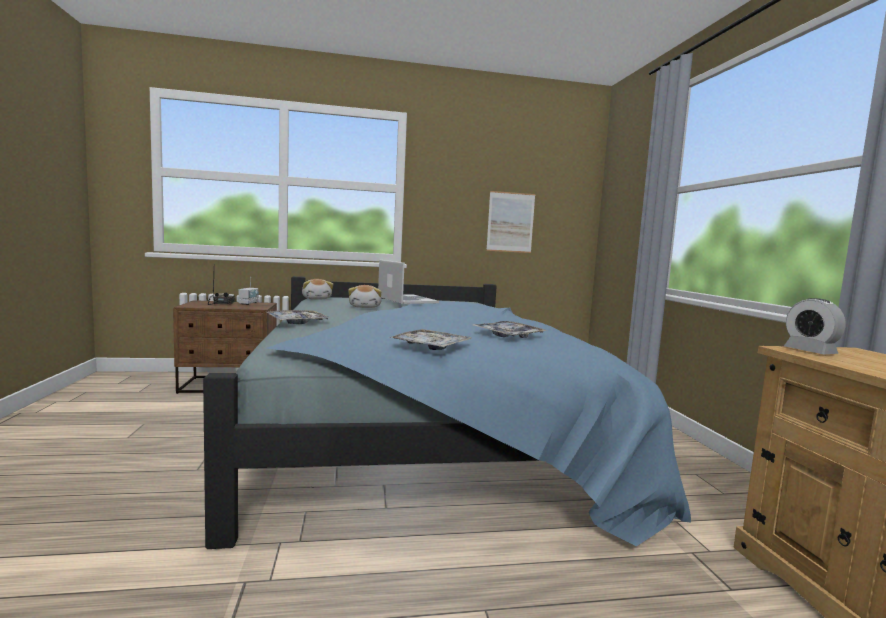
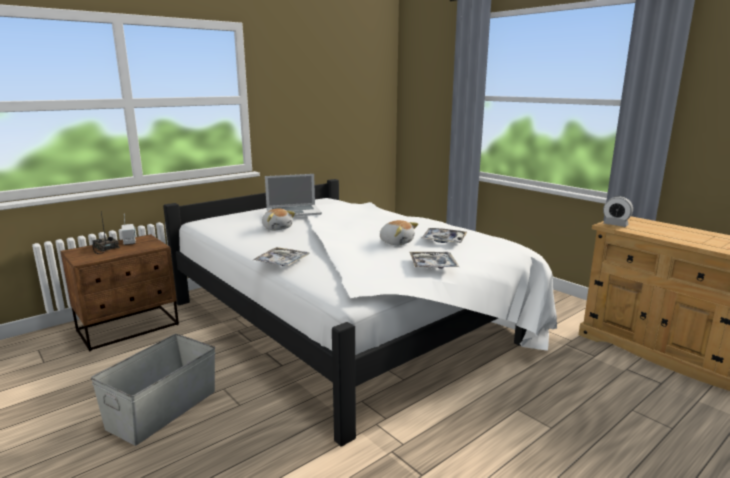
camera: 30 degrees left, 10 degrees up
blue bed [203,276,691,549] -> white bed [163,179,557,447]
plush toy [302,279,333,299] -> plush toy moved to [380,220,418,245]
laptop [378,260,439,304] -> laptop turned 135 degrees clockwise [265,174,322,217]
picture [486,191,535,253] -> none
none -> grey storage box [91,334,215,446]

